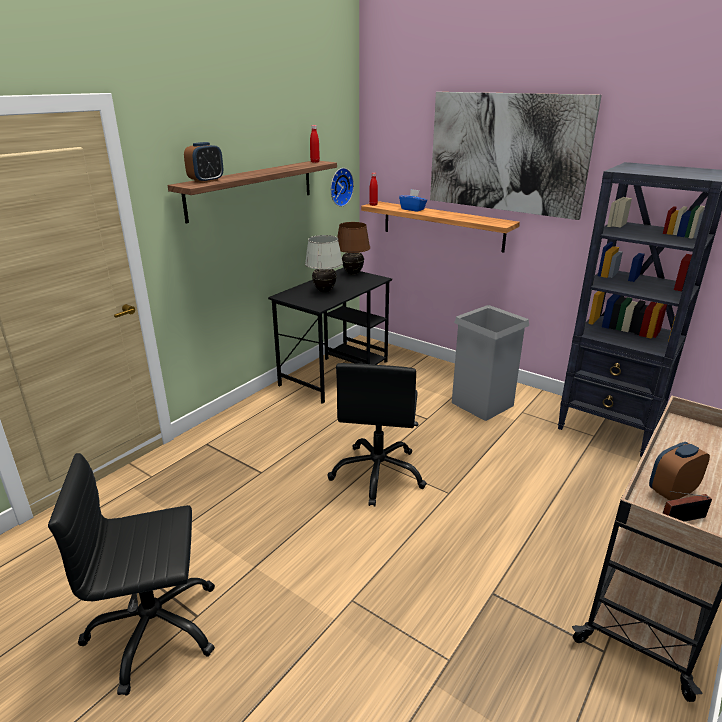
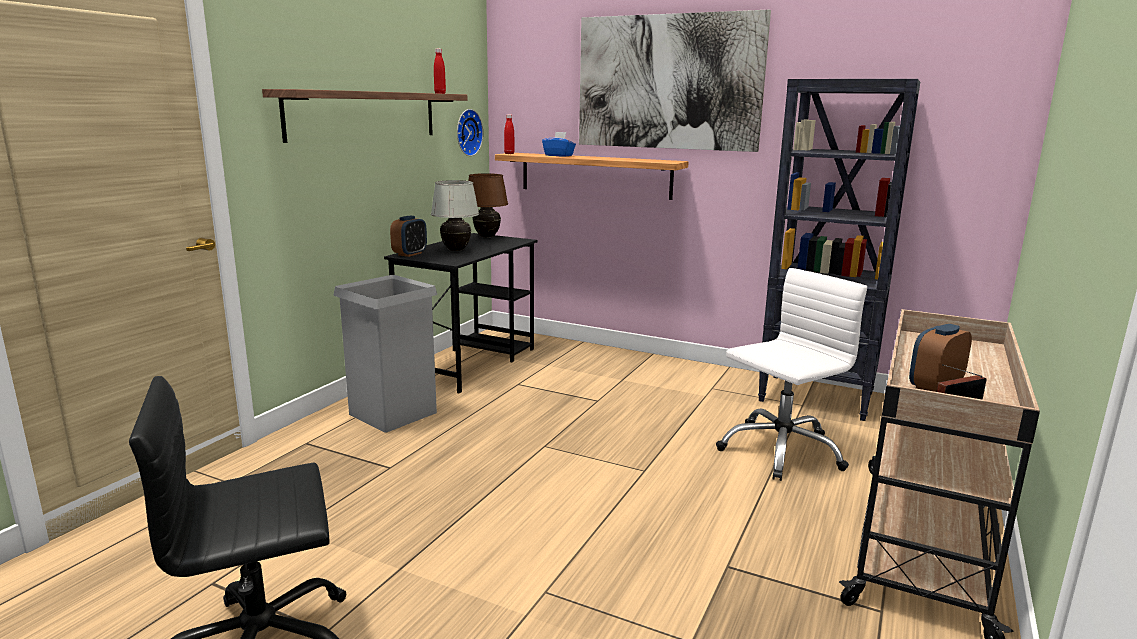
camera: 10 degrees left, 10 degrees down
alarm clock [184,142,223,183] -> alarm clock moved to [390,216,427,257]
black office chair [328,363,427,507] -> none
grey trash can [452,305,529,421] -> grey trash can moved to [333,275,437,432]
none -> white office chair [716,268,867,481]

